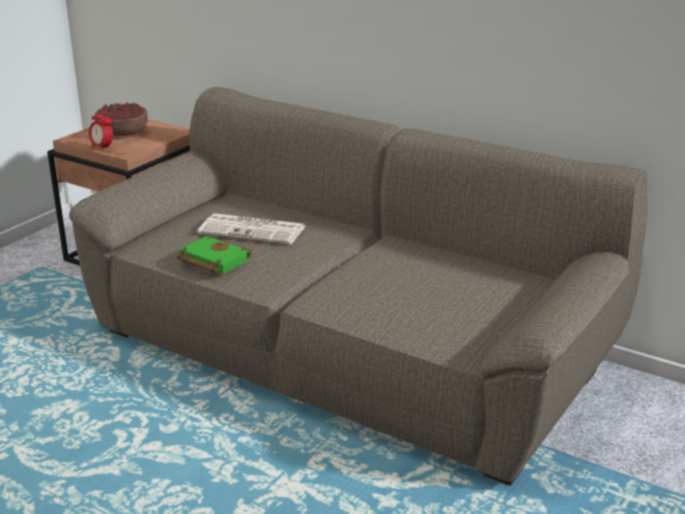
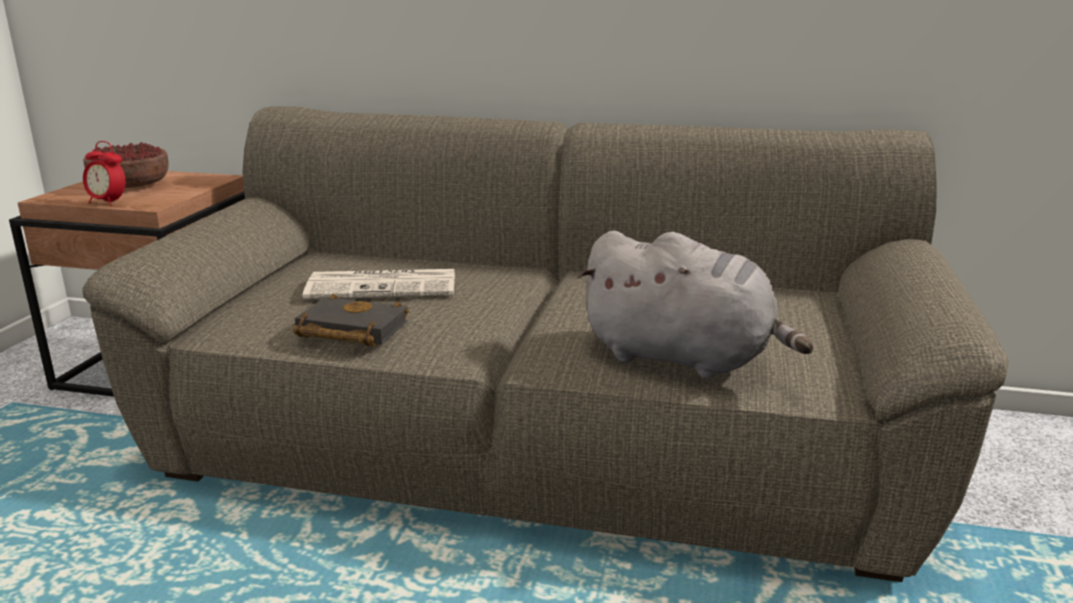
camera: 20 degrees left, 5 degrees down
green book [177,235,252,275] -> black book [293,294,409,347]
none -> grey plush toy [577,230,814,379]

